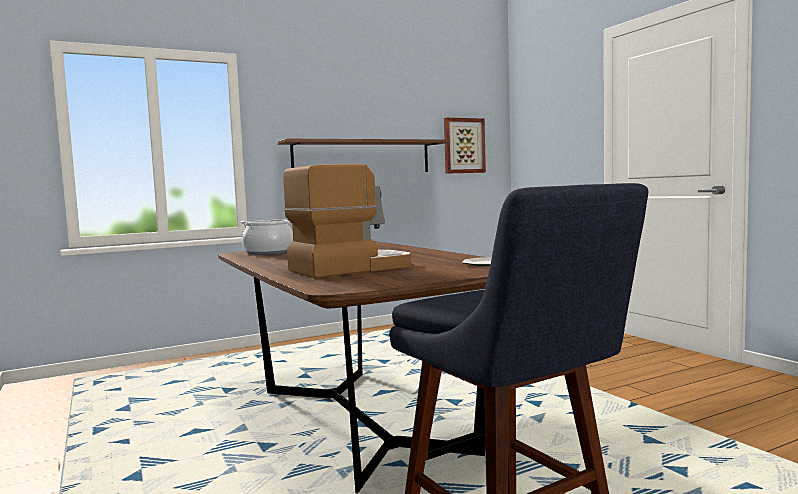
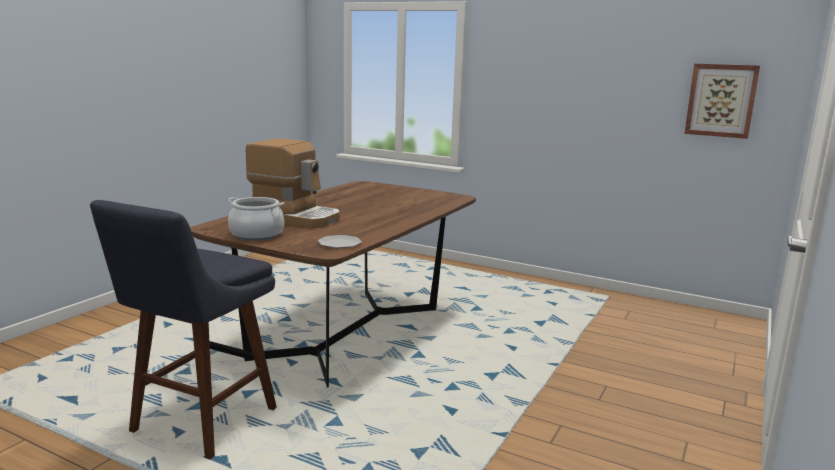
camera: 55 degrees right, 10 degrees up
cooking pot [240,219,293,255] -> cooking pot moved to [228,197,284,241]
brown shelf [278,139,450,172] -> none

